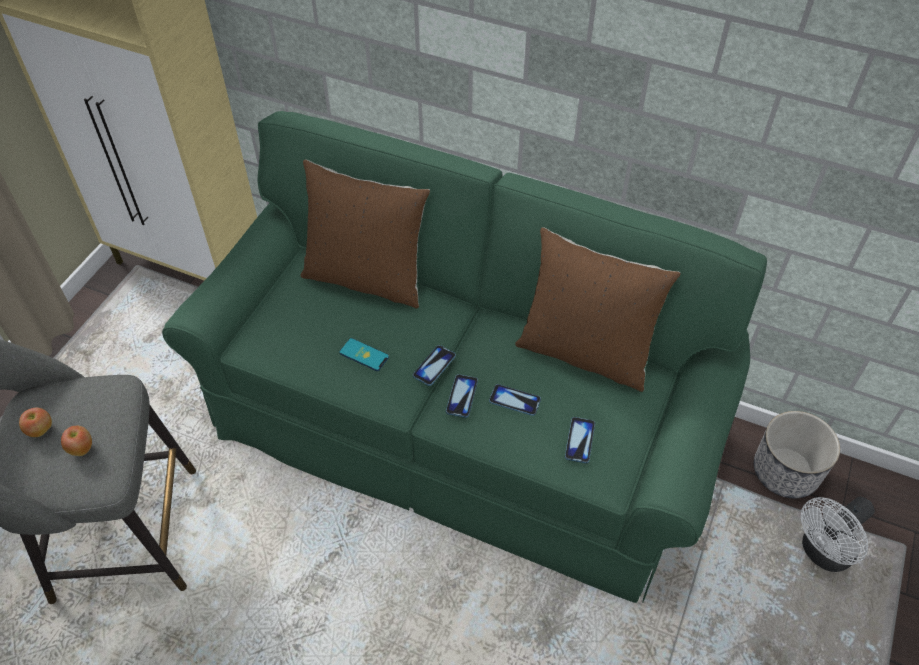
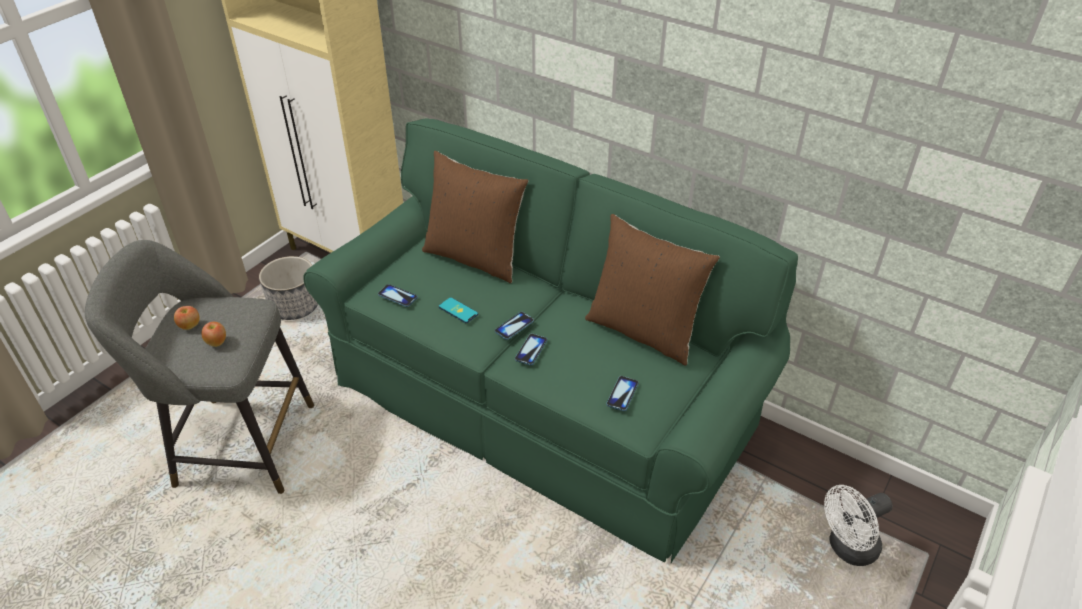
camera: 10 degrees right, 10 degrees down
phone [489,384,541,416] -> phone moved to [378,284,418,307]
planter [754,411,840,499] -> planter moved to [259,256,318,320]

